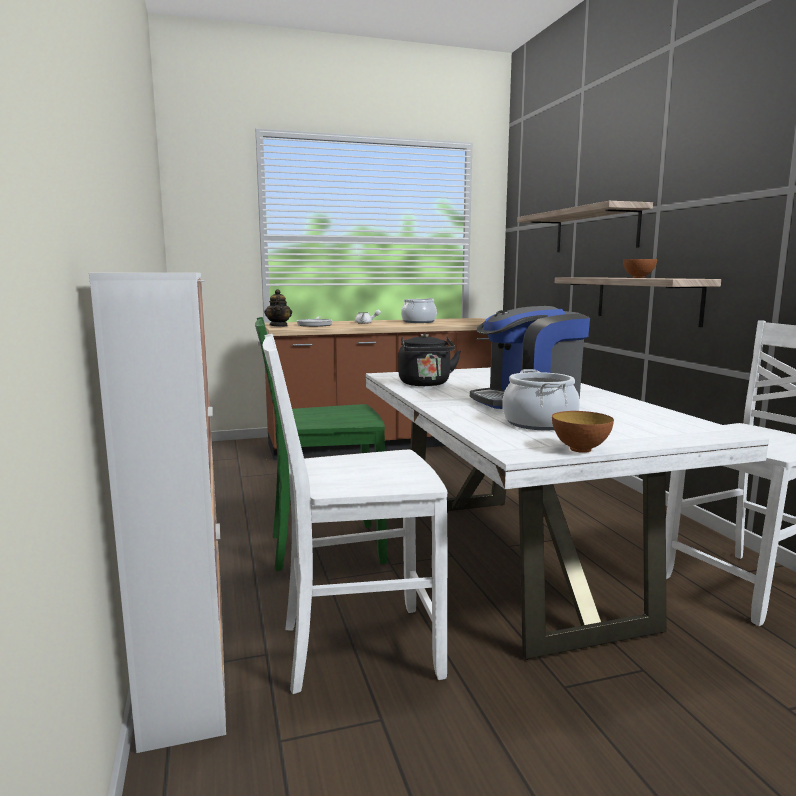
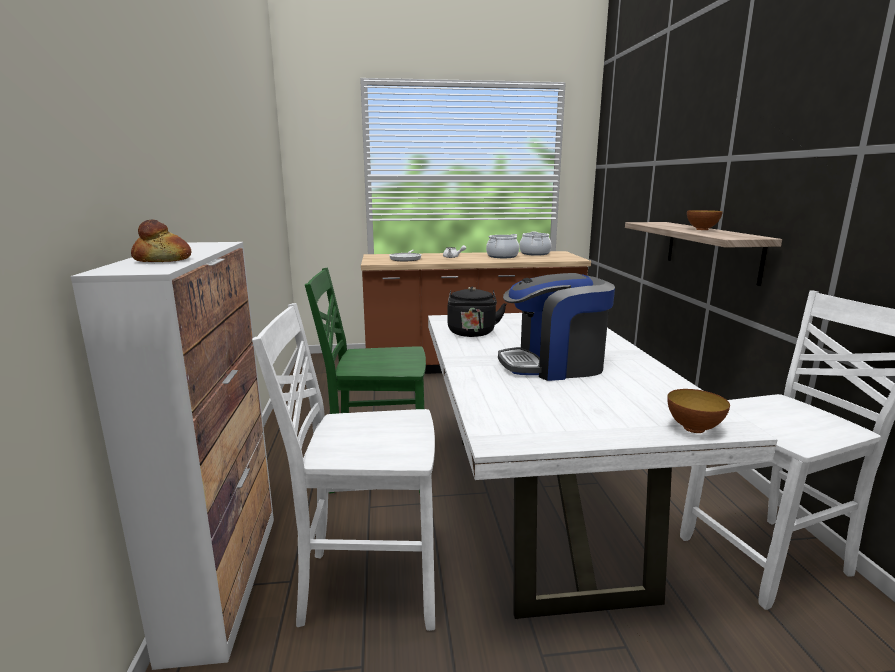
camera: 10 degrees right, 5 degrees up
teapot [264,289,292,327] -> none
cooking pot [502,369,580,430] -> cooking pot moved to [519,232,552,256]
shelf [517,201,653,252] -> none
bowl [552,411,614,453] -> bowl moved to [667,389,730,433]
none -> bread [131,219,191,262]

